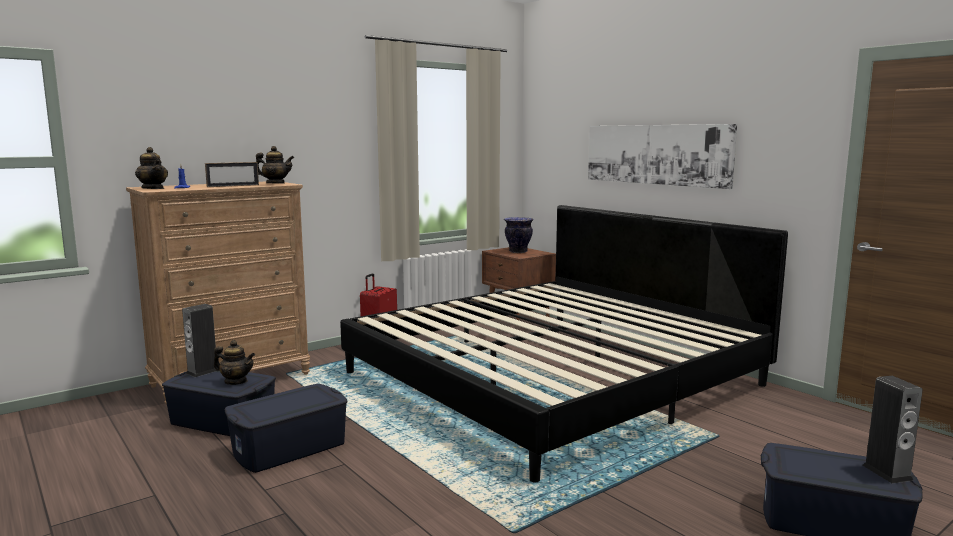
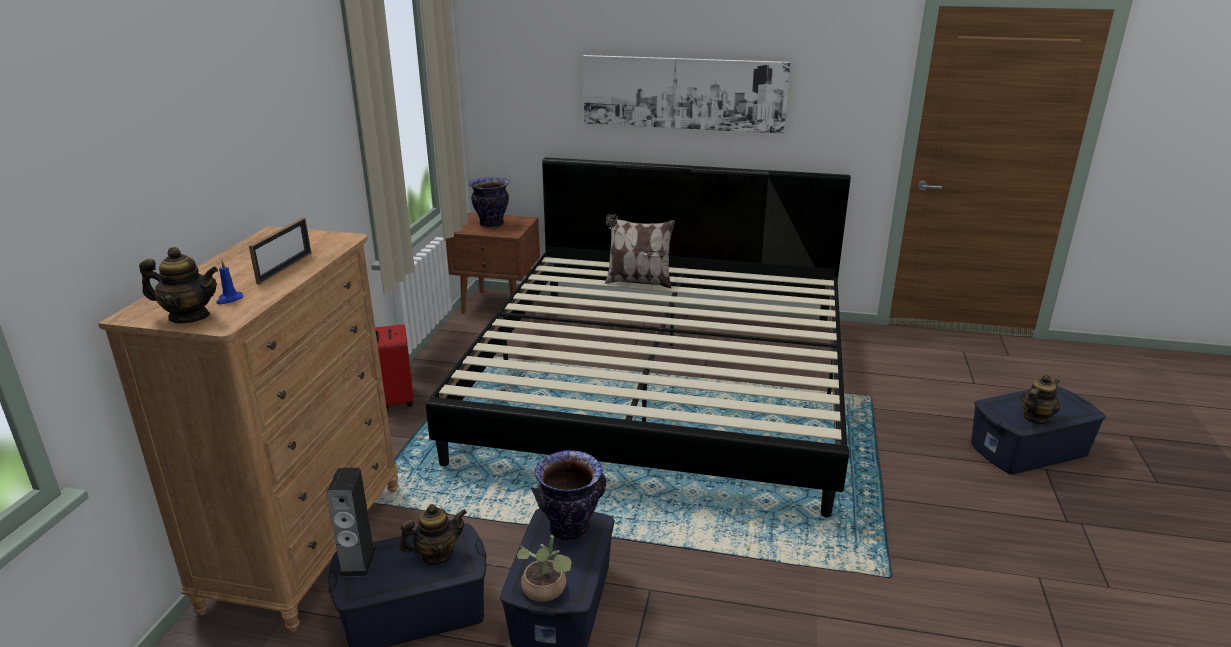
camera: 40 degrees left, 15 degrees up
teapot [256,146,294,184] -> teapot moved to [1021,375,1060,424]
speaker [862,376,923,483] -> none
none -> potted plant [517,535,571,602]
none -> vase [531,450,606,541]
none -> pillow [605,214,675,288]

